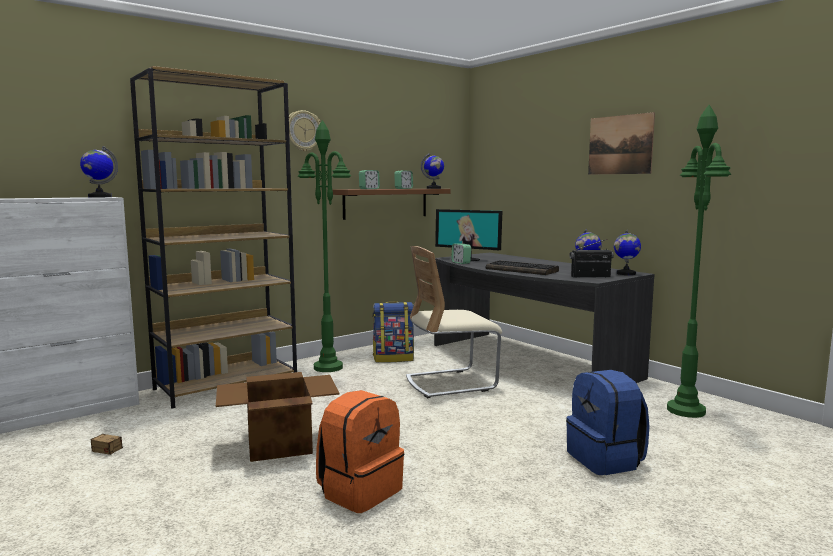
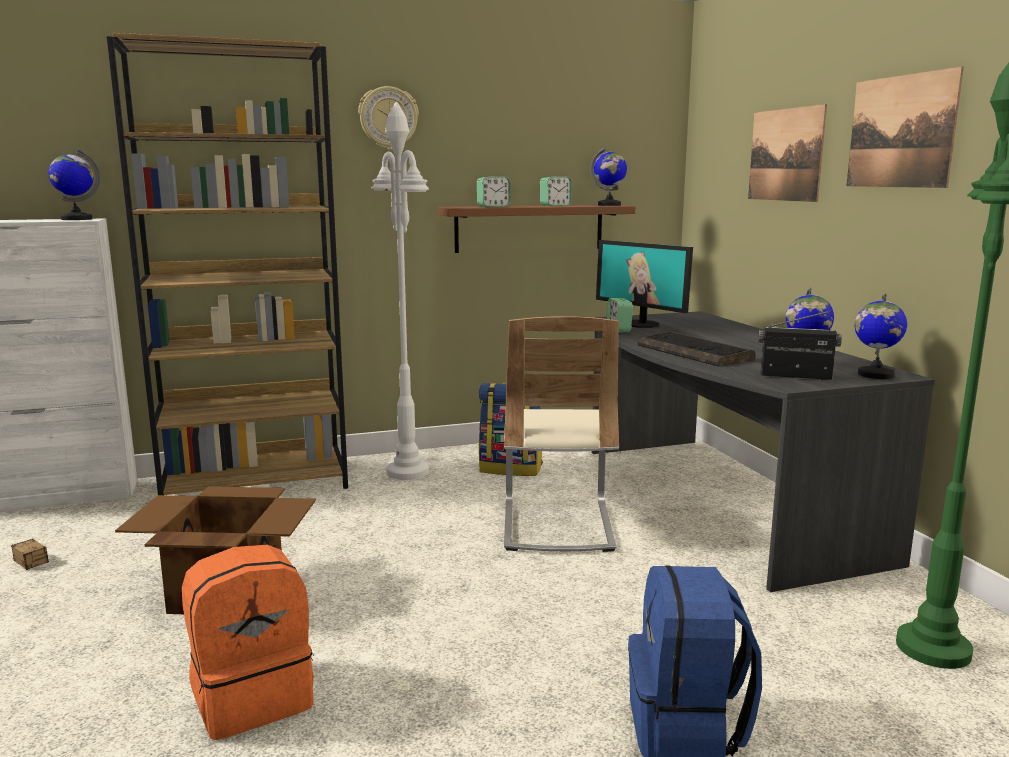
camera: 20 degrees right, 5 degrees up
green floor lamp [298,120,351,372] -> white floor lamp [372,101,429,480]
beige chair [406,246,502,398] -> beige chair turned 90 degrees counterclockwise [504,316,619,552]
none -> picture [748,104,827,202]

